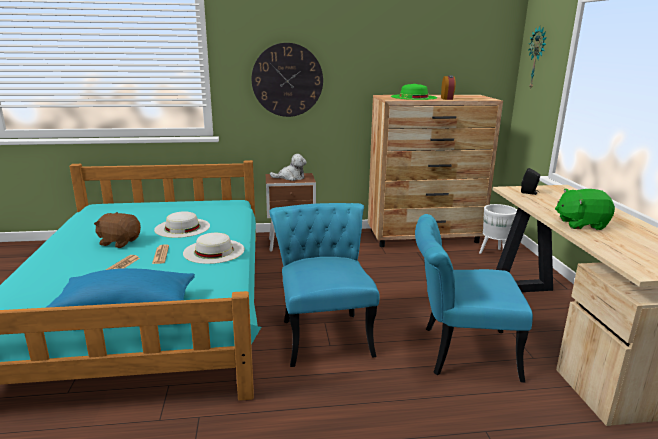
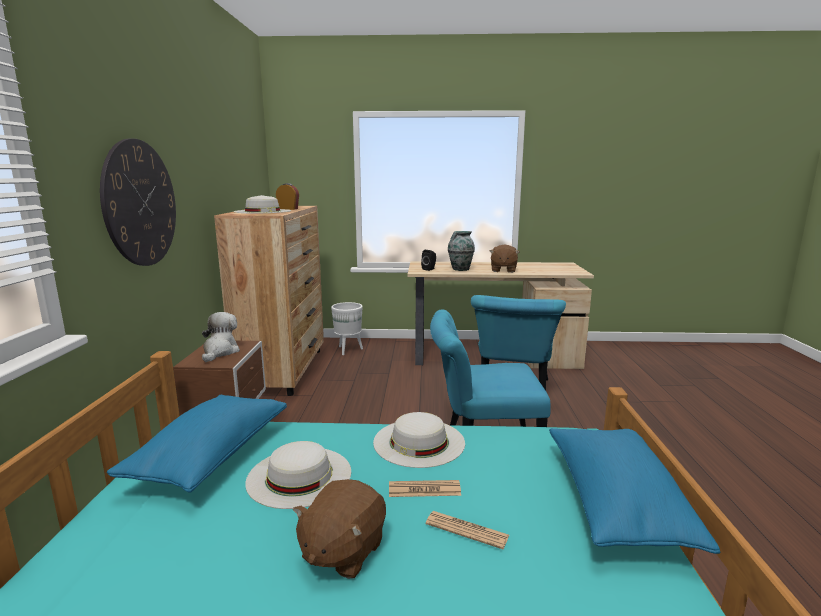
camera: 80 degrees left, 5 degrees down
green hat [391,84,437,100] -> white hat [234,195,291,213]
wall clock [528,27,547,90] -> none
green plush toy [555,189,615,230] -> brown plush toy [490,244,520,273]
none -> blue pillow [107,395,287,493]
none -> vase [448,231,475,271]

